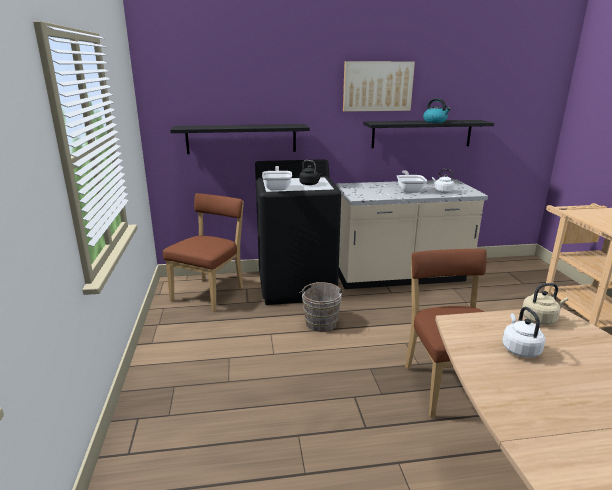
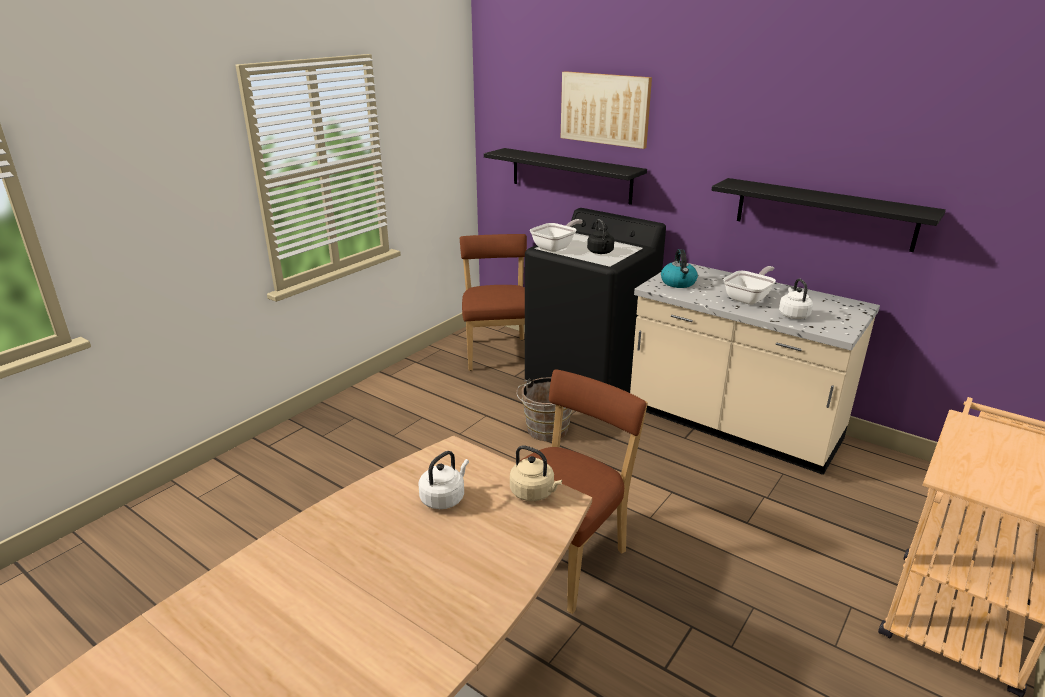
camera: 45 degrees right, 5 degrees up
brown chair [163,193,244,312] -> brown chair turned 75 degrees counterclockwise [460,234,527,371]
picture [343,61,415,112] -> picture moved to [561,71,652,149]
kettle [423,98,451,123] -> kettle moved to [661,249,698,288]

